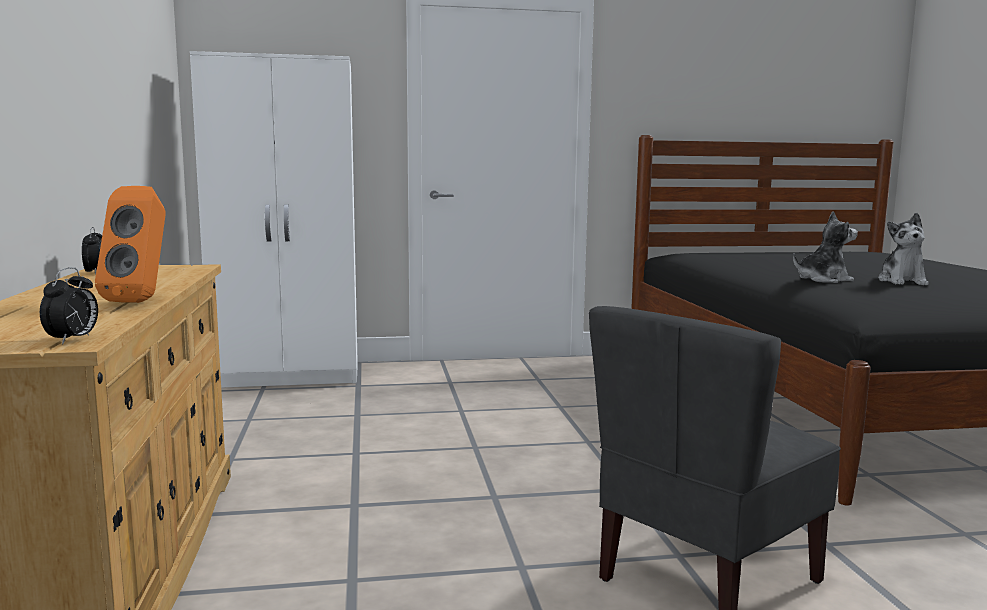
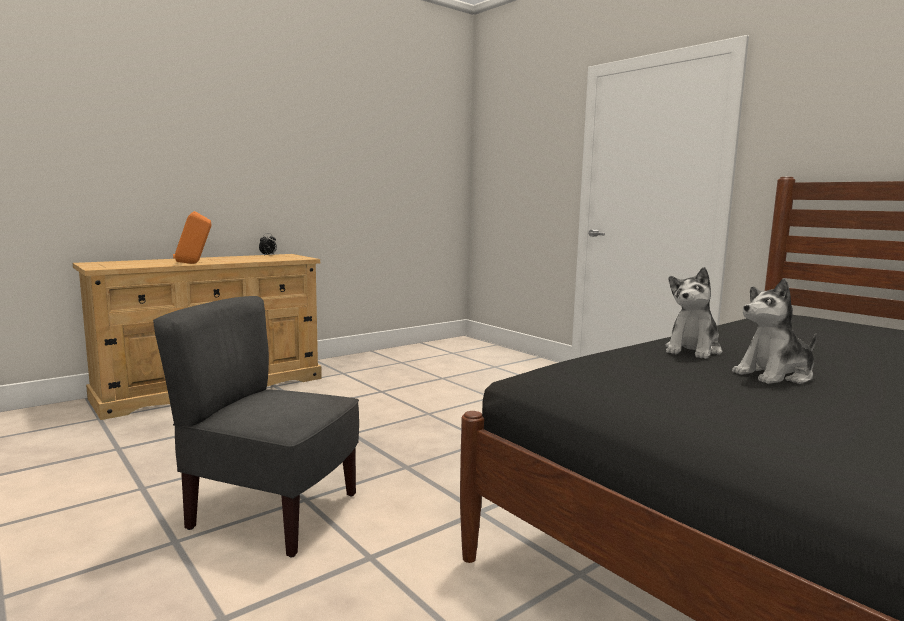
camera: 60 degrees right, 0 degrees up
alarm clock [40,267,98,344] -> none
white wardrobe [190,51,358,388] -> none
plush toy [793,211,858,283] -> plush toy turned 75 degrees clockwise [666,267,722,359]

